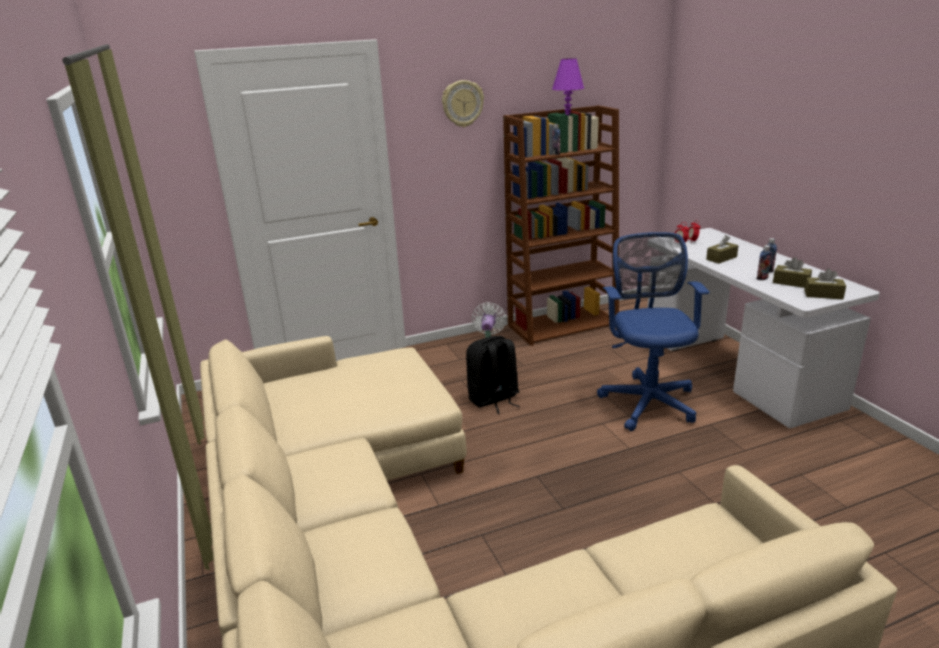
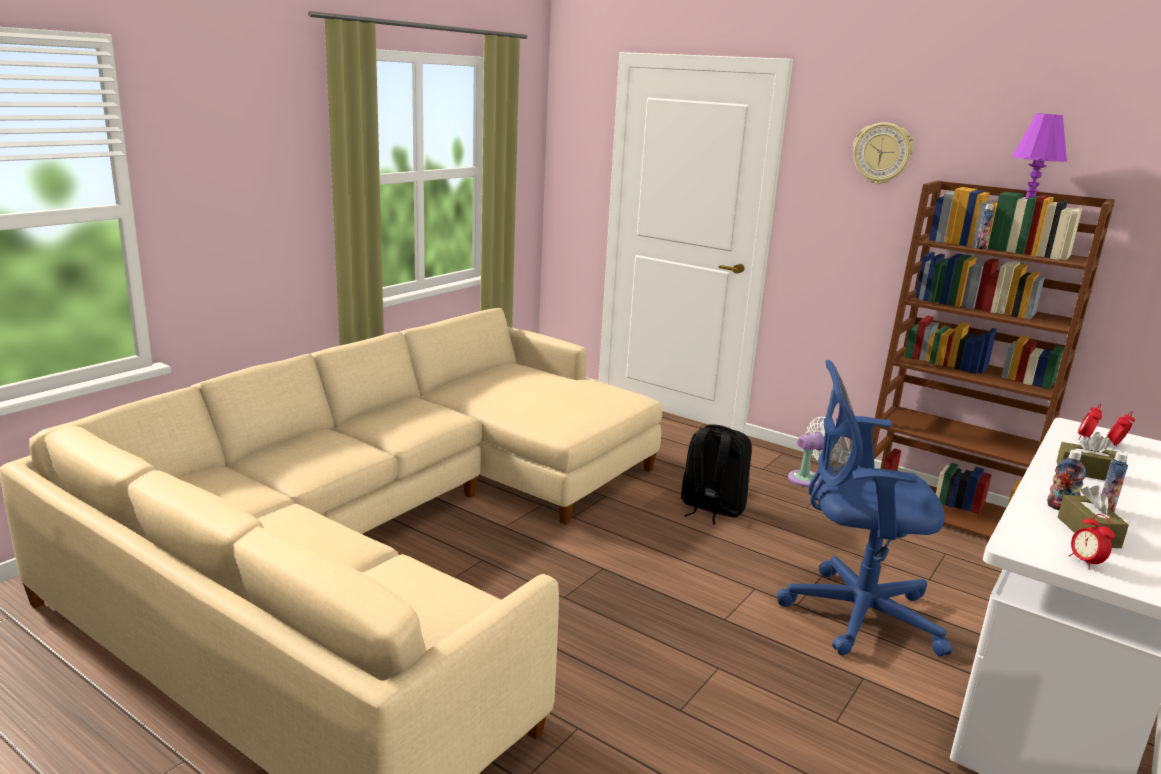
camera: 55 degrees right, 5 degrees down
blue office chair [597,232,710,431] -> blue office chair turned 135 degrees counterclockwise [777,360,952,657]
brown tissue box [804,269,846,299] -> alarm clock [1069,514,1115,570]

